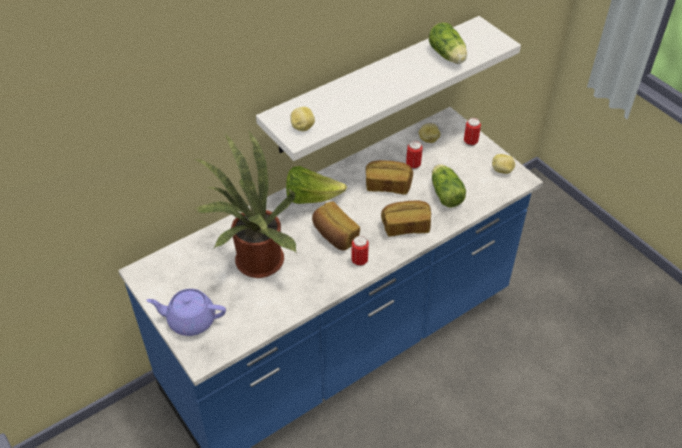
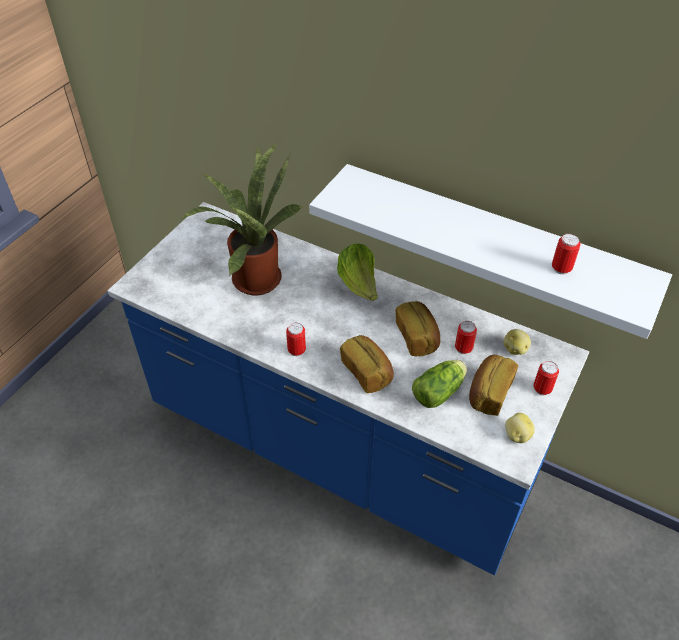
camera: 65 degrees right, 0 degrees up
purple teapot [146,289,226,336] -> none
potato [291,107,315,131] -> none
bread [312,202,360,251] -> bread moved to [469,355,518,416]
lettuce [429,23,467,64] -> can [552,234,581,275]

